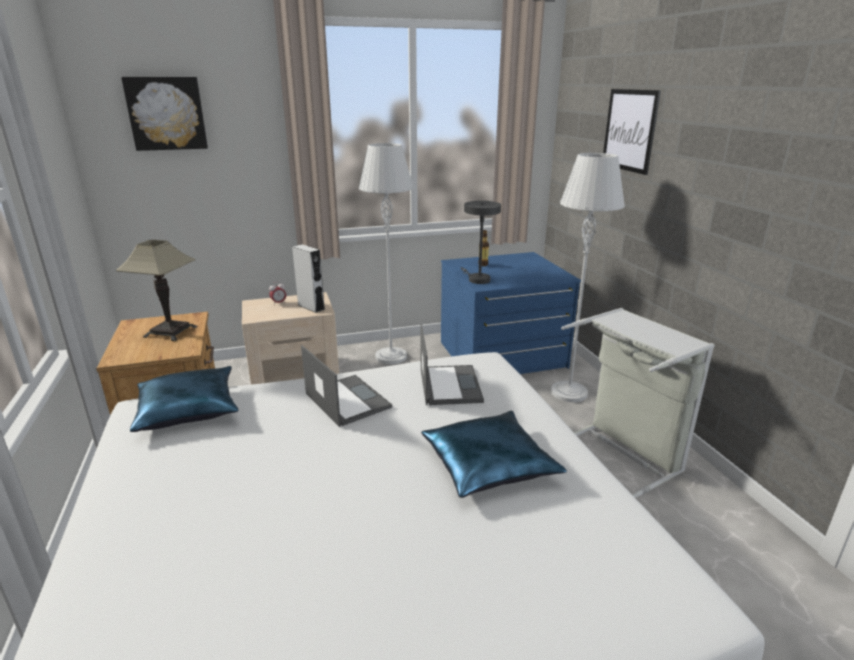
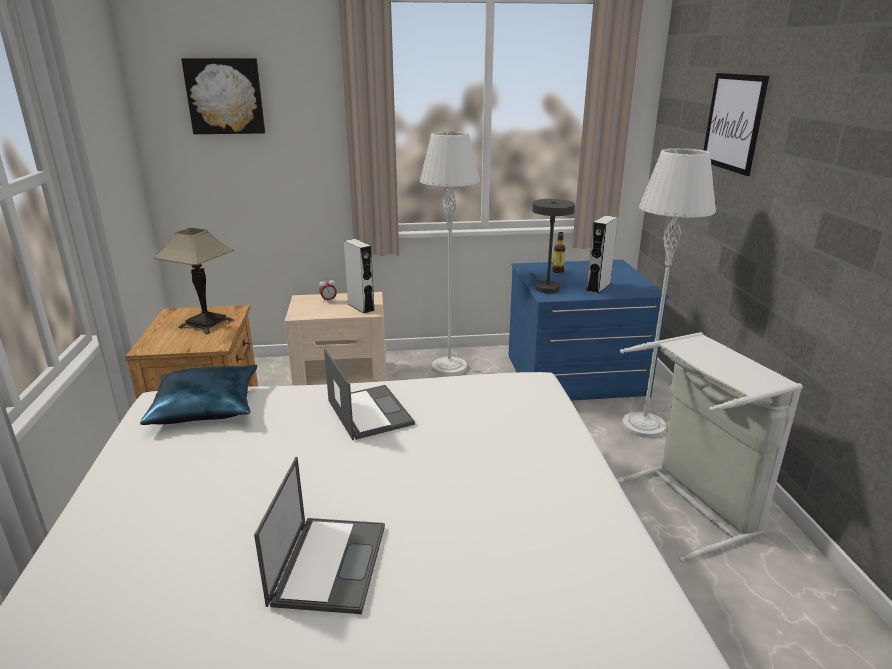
camera: 10 degrees right, 0 degrees up
laptop [420,324,484,405] -> laptop moved to [254,457,385,614]
blue pillow [421,411,567,498] -> none
none -> grey speaker [586,215,618,293]

